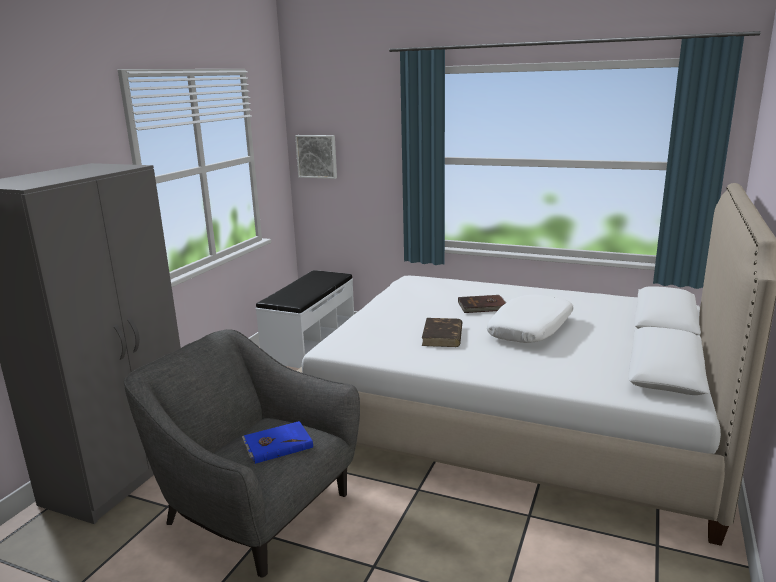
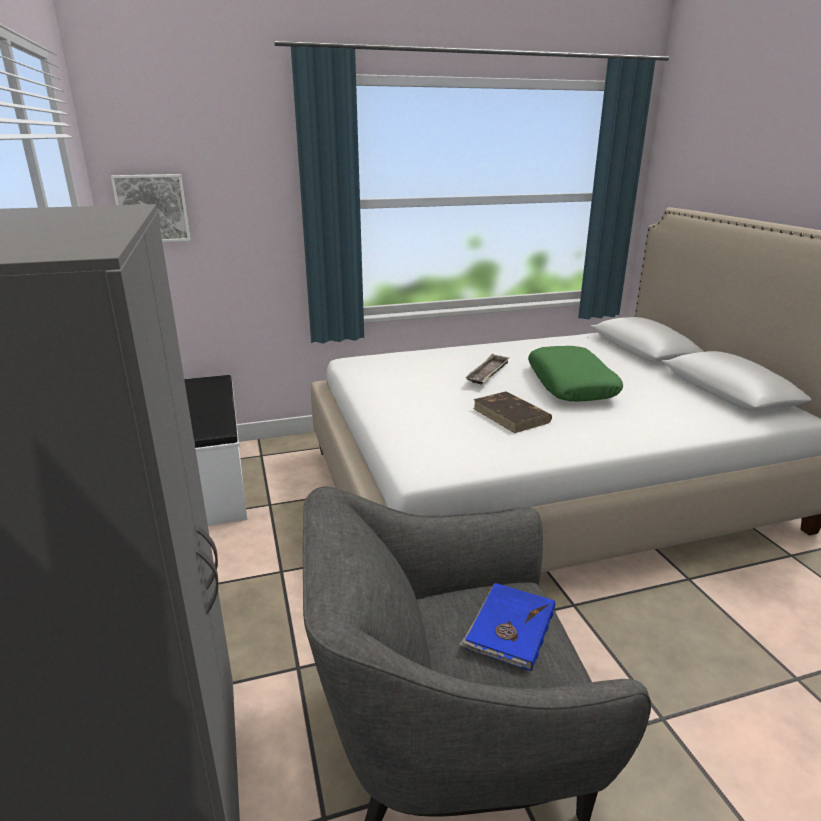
camera: 40 degrees left, 5 degrees up
brown book [458,295,506,313] -> tray [466,354,510,385]
white pillow [487,294,574,343] -> green pillow [528,346,623,402]

